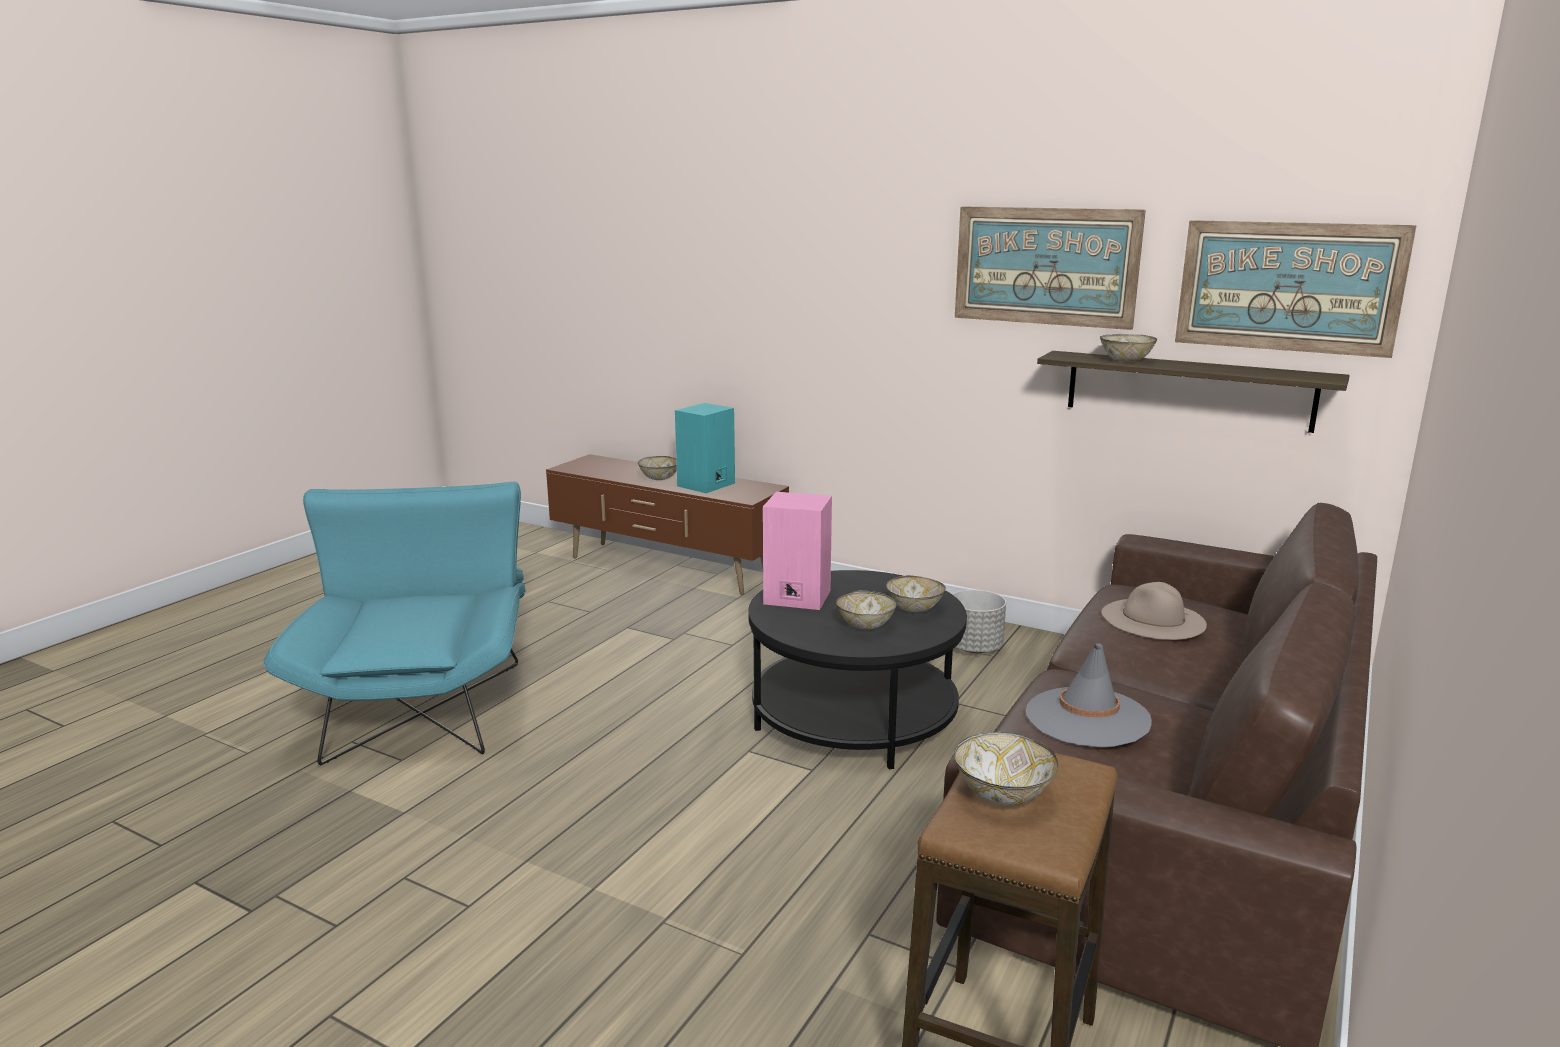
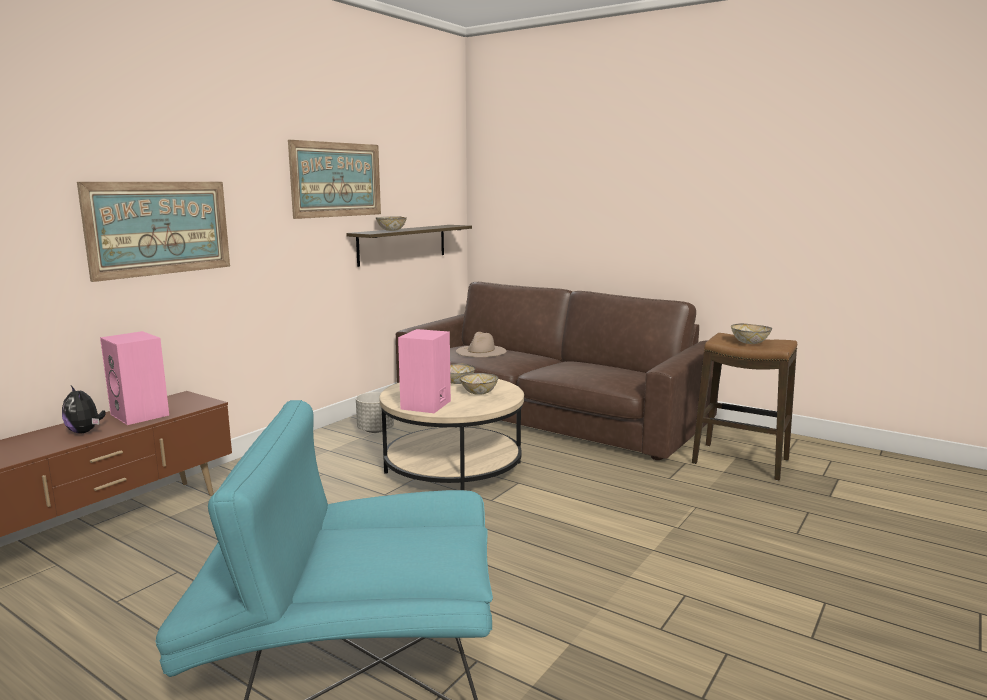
camera: 85 degrees left, 5 degrees down
bowl [638,456,677,480] -> plush toy [62,386,106,434]
turquoise speaker [675,403,735,493] -> pink speaker [100,331,169,425]
black coffee table [748,570,967,770] -> beige coffee table [380,379,524,490]
grey hat [1026,643,1152,747] -> none
picture [1175,220,1416,358] -> picture moved to [77,182,230,282]

